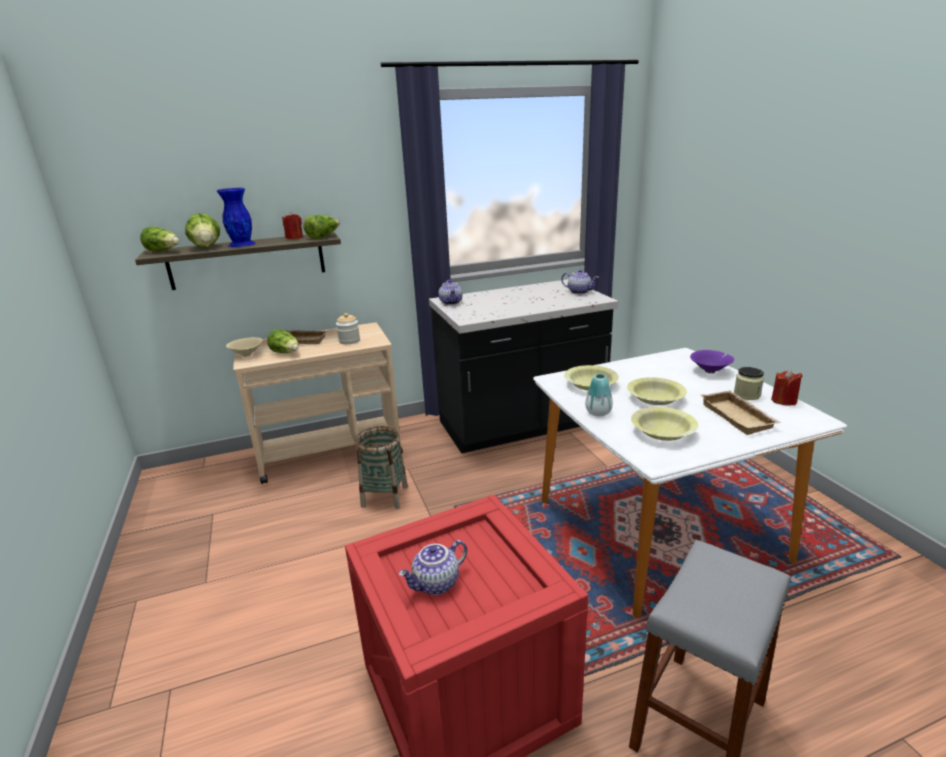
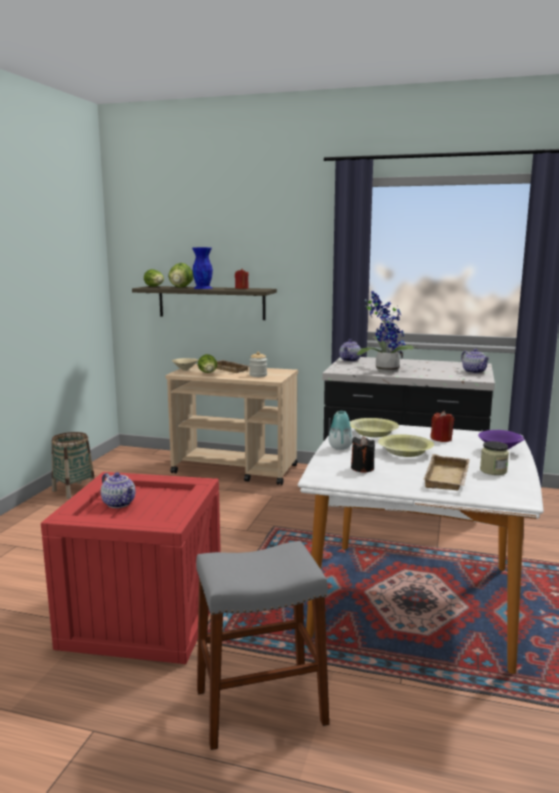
camera: 35 degrees right, 10 degrees down
lettuce [303,215,340,239] -> none
basket [355,426,408,509] -> basket moved to [51,432,95,499]
teapot [399,540,467,595] -> teapot turned 135 degrees counterclockwise [101,472,136,508]
yellow bowl [631,407,698,441] -> black candle [351,436,375,472]
red candle [771,370,802,406] -> red candle moved to [430,411,454,442]
none -> potted plant [357,291,417,372]

